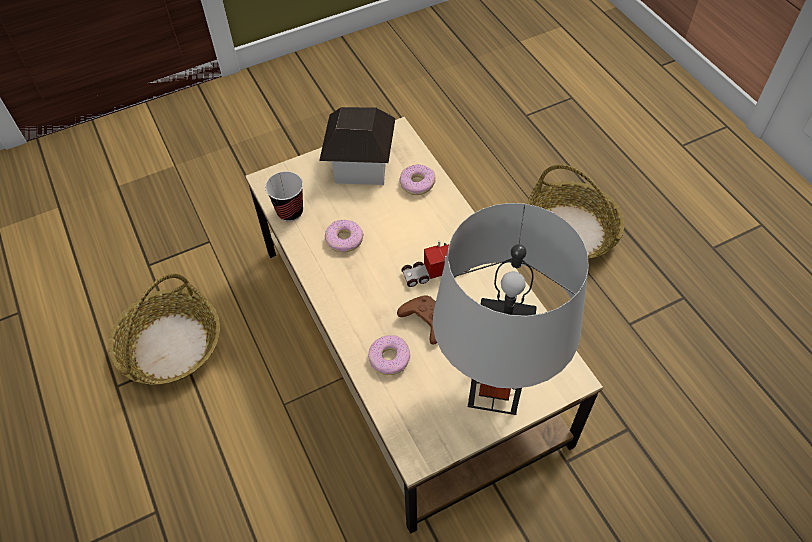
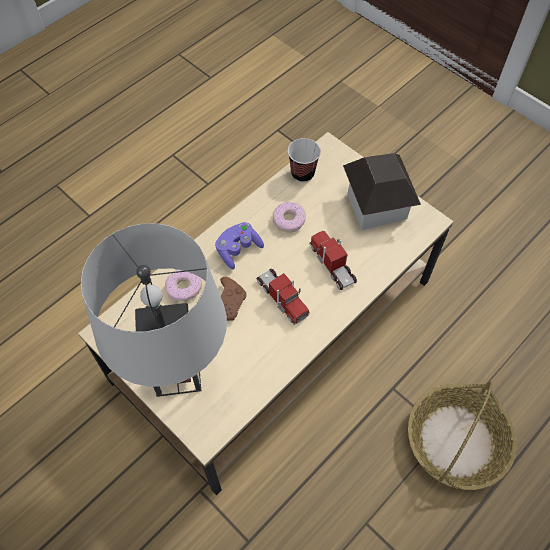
camera: 70 degrees right, 5 degrees up
basket [109,273,220,385] -> none
donut [400,164,436,195] -> none
none -> purple game controller [215,222,264,269]
none -> toy truck [309,231,357,290]

